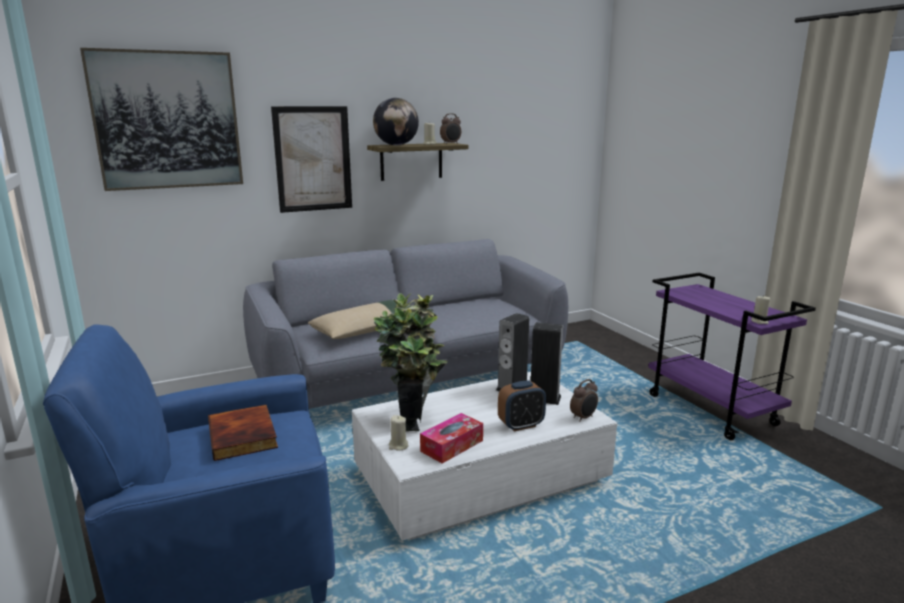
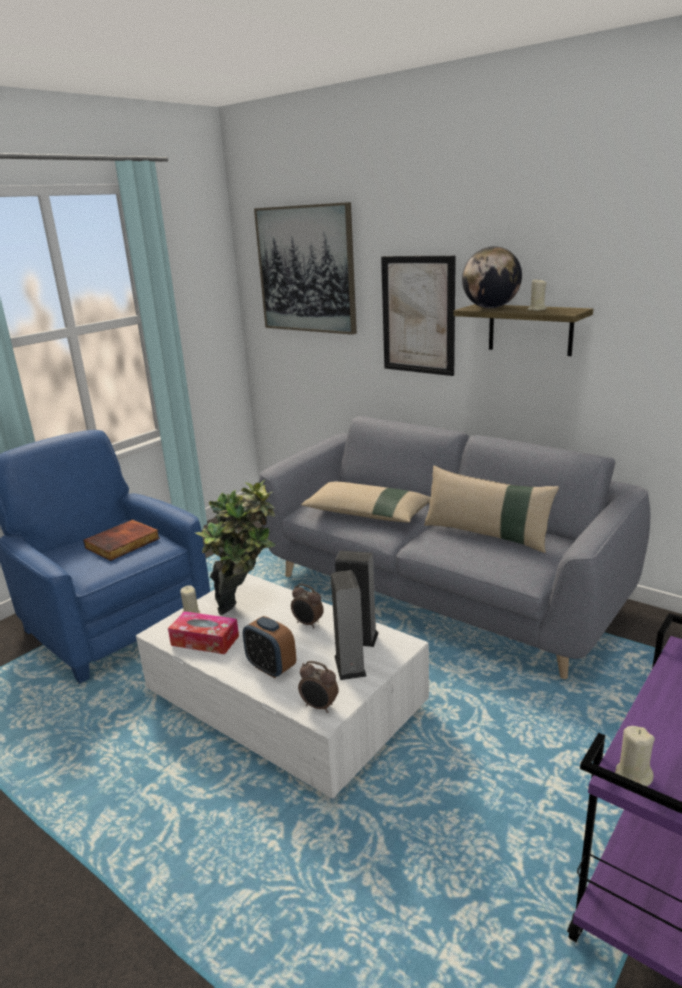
camera: 65 degrees right, 5 degrees up
alarm clock [440,113,461,144] -> alarm clock moved to [291,584,324,628]
none -> beige pillow [424,466,559,553]

